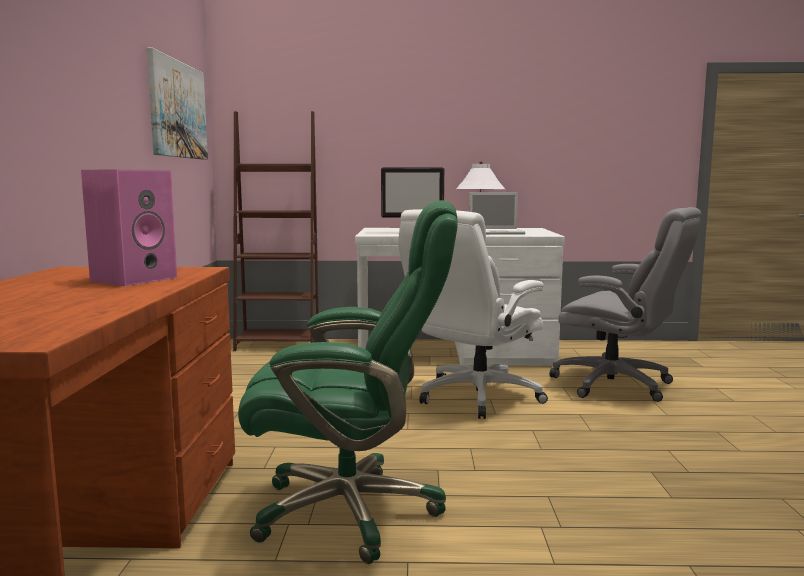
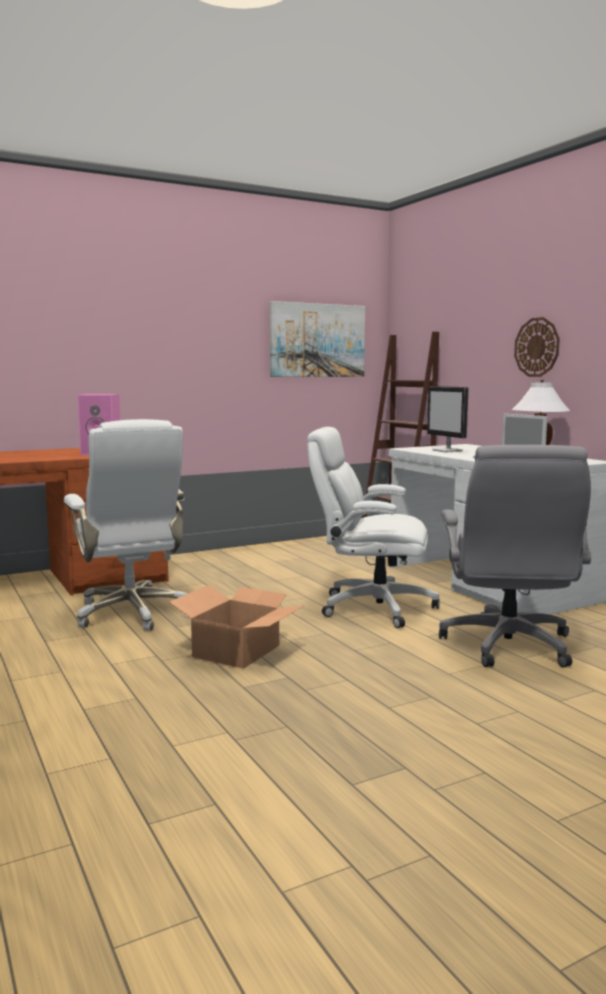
camera: 60 degrees right, 0 degrees up
green office chair [238,200,458,564] -> white office chair [64,419,187,631]
none -> cardboard box [170,585,303,669]
none -> wall clock [514,317,560,377]

